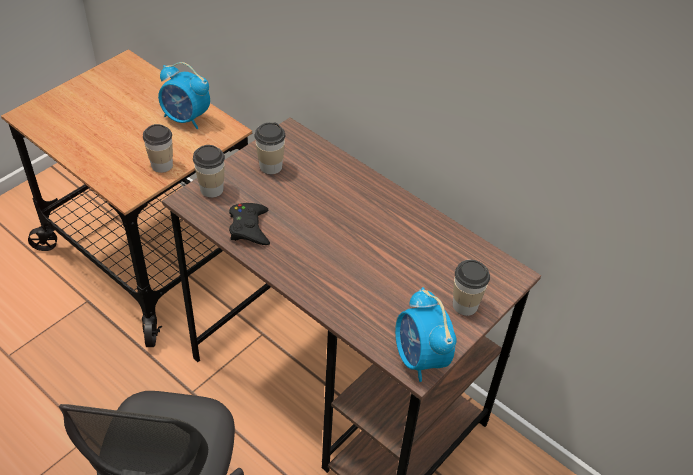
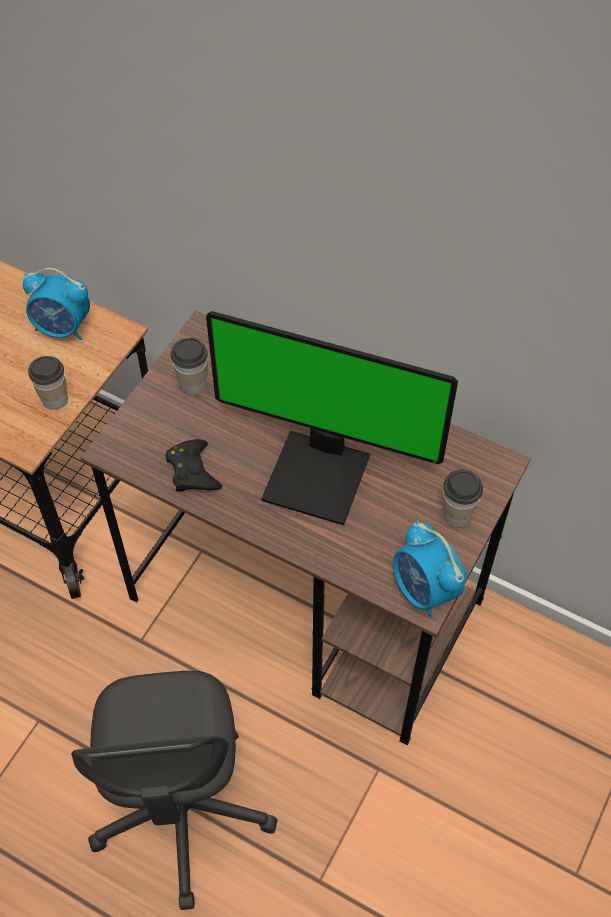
camera: 10 degrees left, 10 degrees up
cup [193,145,225,198] -> none
none -> monitor [206,311,458,525]

